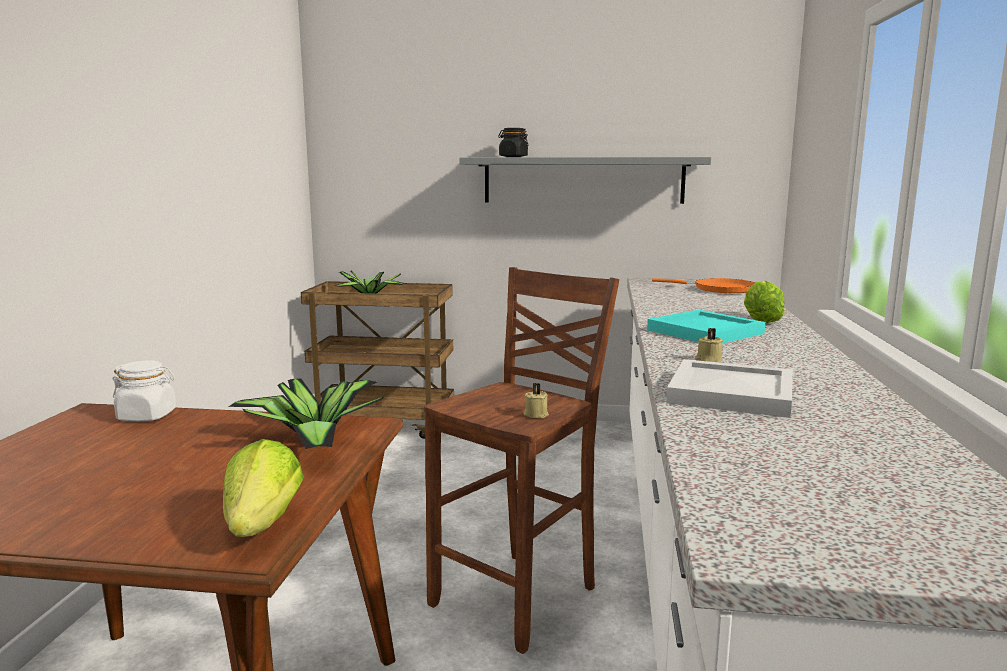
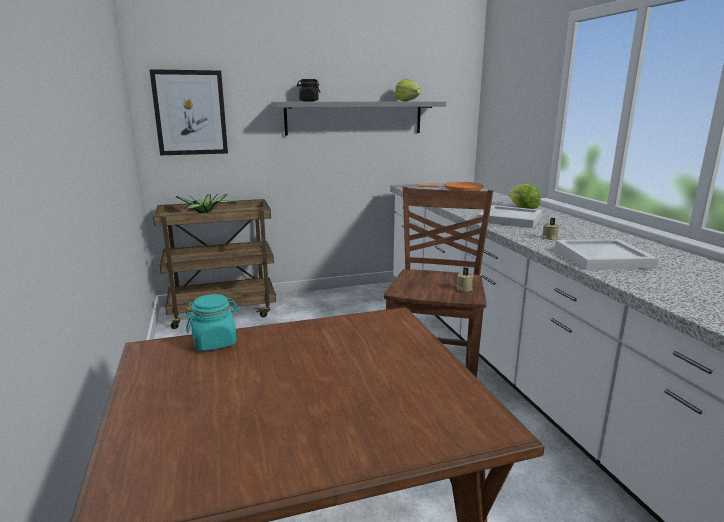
camera: 25 degrees left, 5 degrees up
white jar [112,360,176,421] -> turquoise jar [186,294,239,351]
lettuce [223,439,304,537] -> lettuce moved to [395,79,421,101]
potted plant [228,378,383,449] -> none
turquoise tray [647,310,765,343] -> white tray [478,205,542,228]
none -> picture [149,69,228,156]

